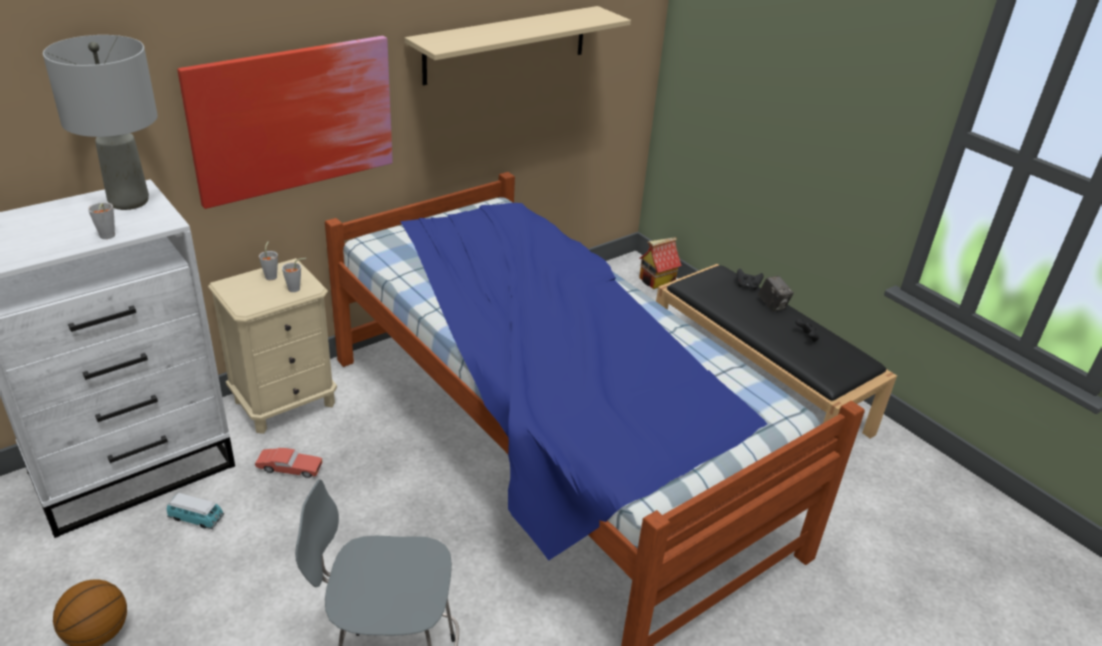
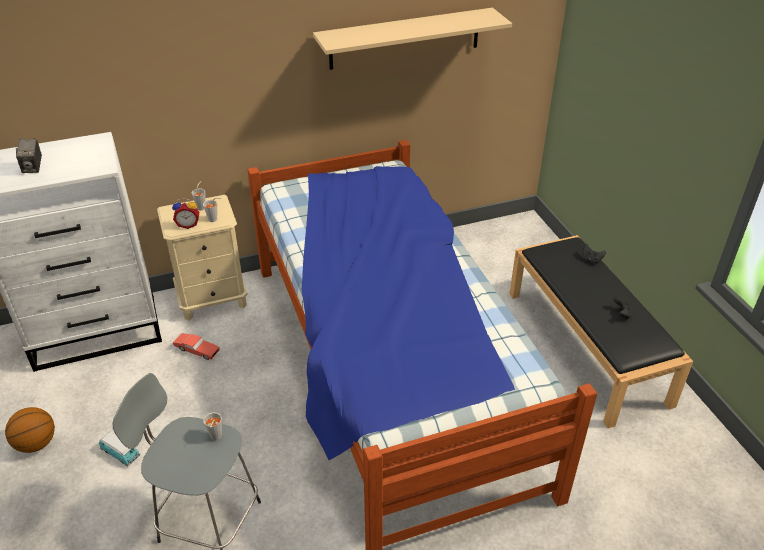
camera: 20 degrees right, 5 degrees up
grey table lamp [43,35,158,210] -> none
grey cup [88,202,115,239] -> grey cup moved to [203,412,222,440]
toy car [167,493,224,529] -> toy car moved to [99,432,140,467]
picture [177,36,393,209] -> none
toy house [639,237,682,289] -> none
camera [758,276,794,312] -> camera moved to [16,139,42,173]
none -> alarm clock [172,198,199,229]

